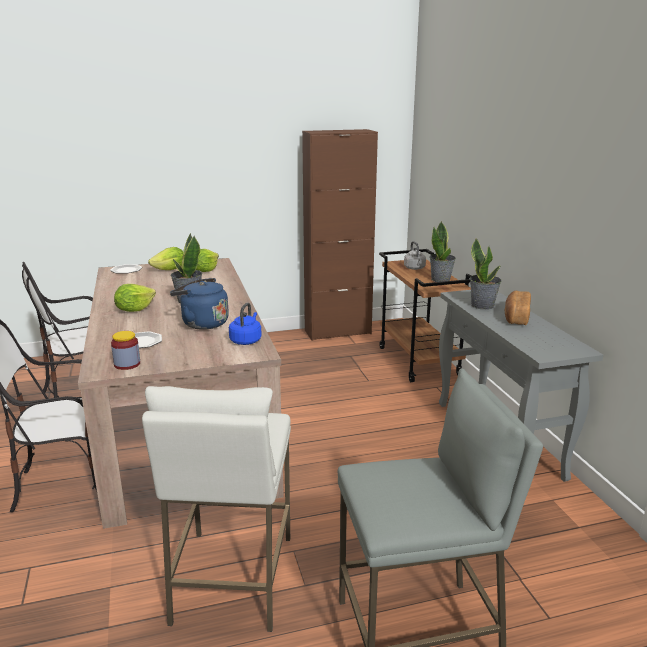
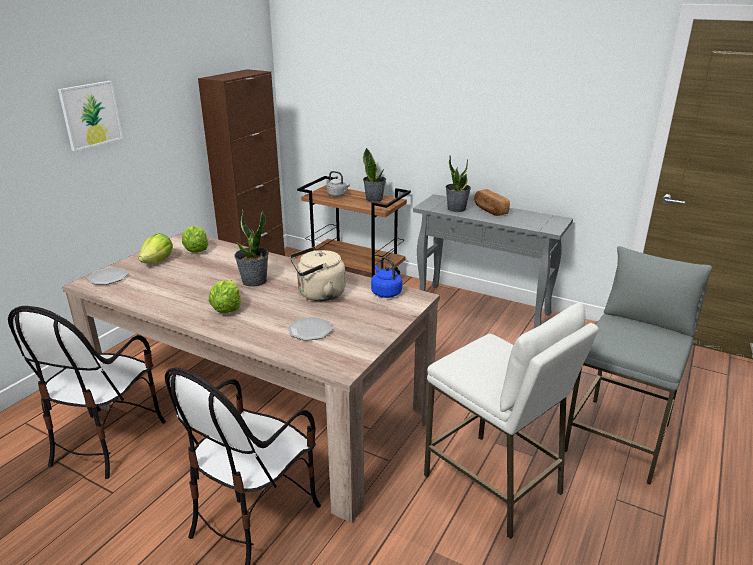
camera: 45 degrees left, 5 degrees up
jar [111,331,140,370] -> none
blue kettle [170,278,229,330] -> beige kettle [290,247,346,301]
none -> picture [58,81,123,151]

